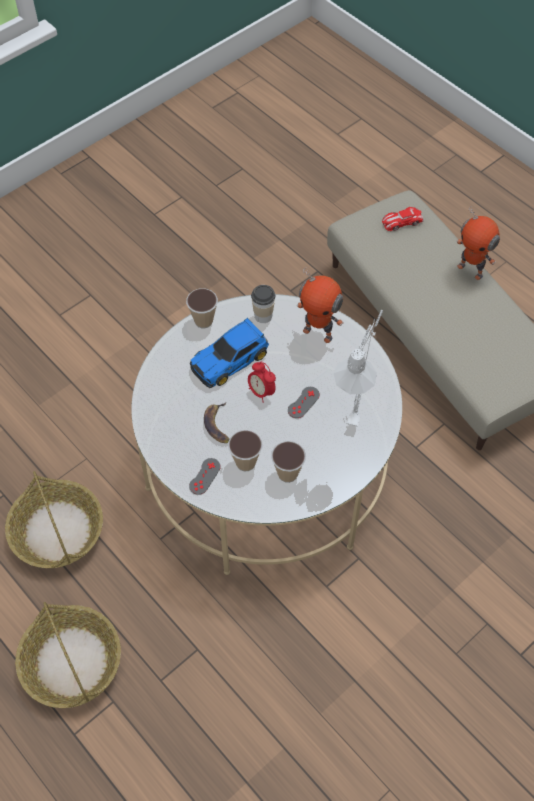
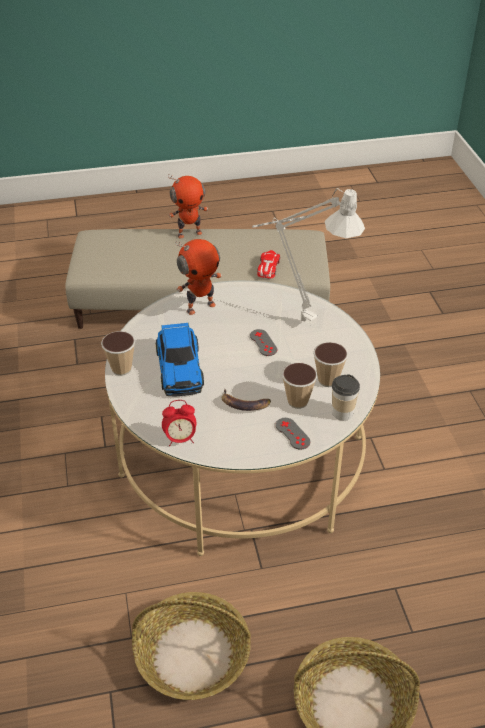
camera: 60 degrees left, 15 degrees down
alarm clock [248,362,276,403] -> alarm clock moved to [162,400,196,446]
cup [251,285,276,323] -> cup moved to [332,374,360,421]
toy car [382,207,424,231] -> toy car moved to [257,250,280,278]

